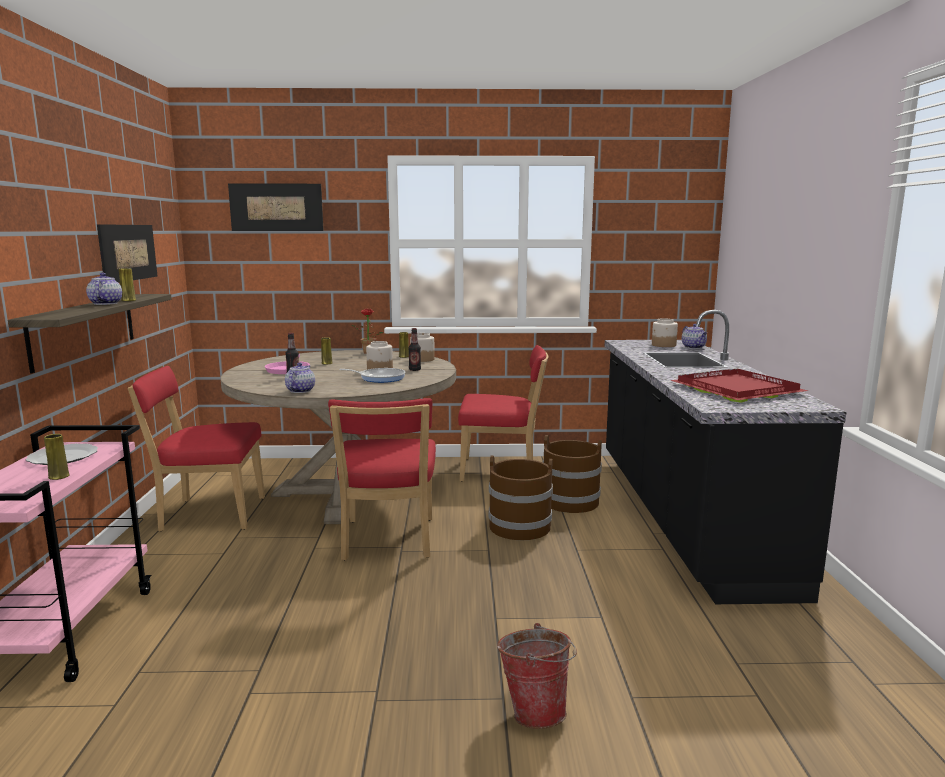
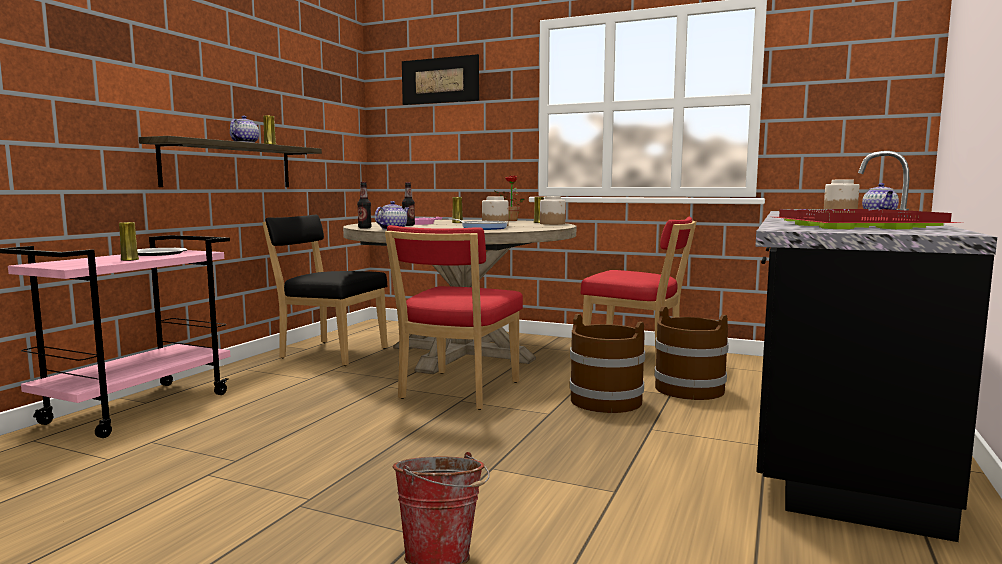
camera: 25 degrees right, 5 degrees down
picture [97,224,158,283] -> none
red chair [128,366,265,531] -> black chair [262,215,388,366]
bottle [408,328,421,371] -> bottle moved to [357,182,372,229]

